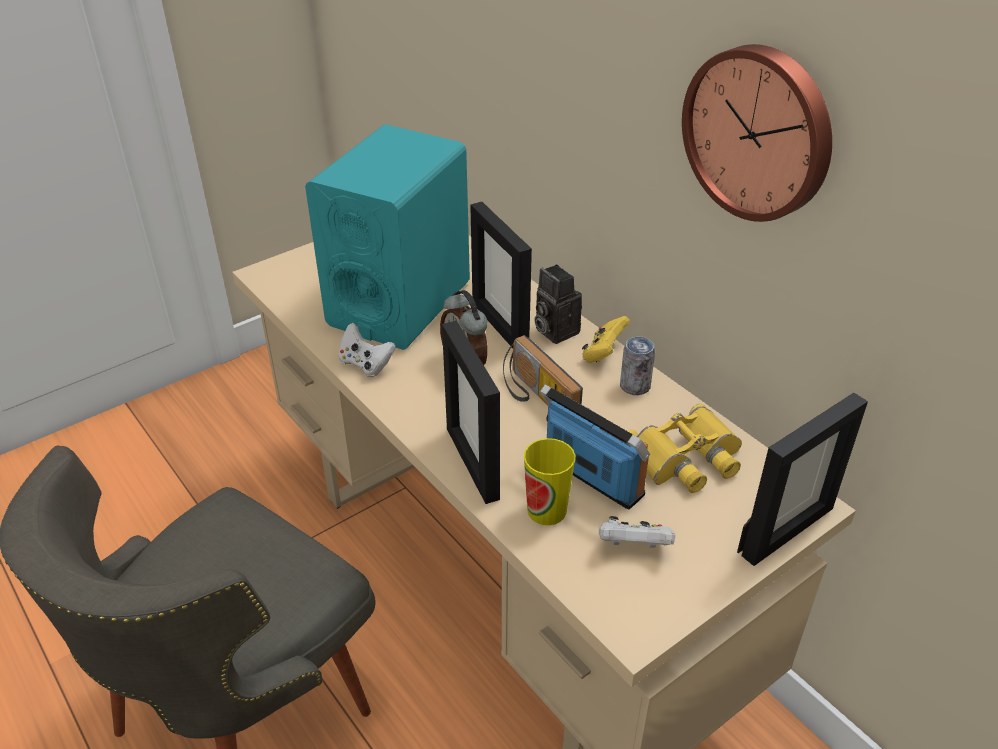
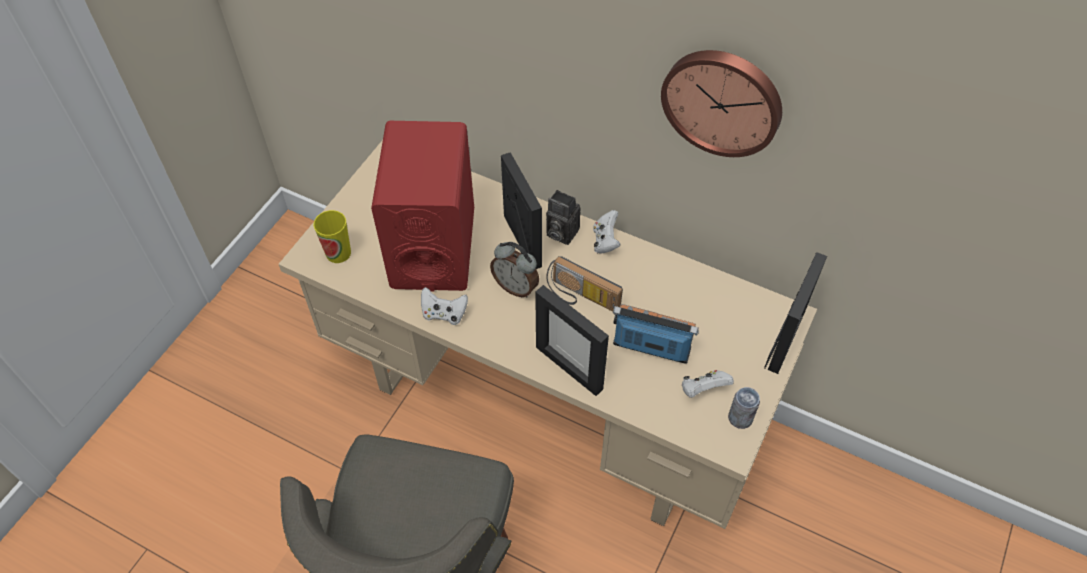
camera: 25 degrees left, 15 degrees up
turquoise speaker [305,124,470,350] -> red speaker [371,121,474,292]
picture frame [470,202,532,348] -> picture frame turned 150 degrees counterclockwise [501,152,542,269]
cup [524,438,575,525] -> cup moved to [313,210,351,263]
yellow game controller [582,316,630,363] -> white game controller [593,210,621,254]
can [620,336,655,395] -> can moved to [728,387,760,429]
yellow binoculars [628,404,742,493] -> none

